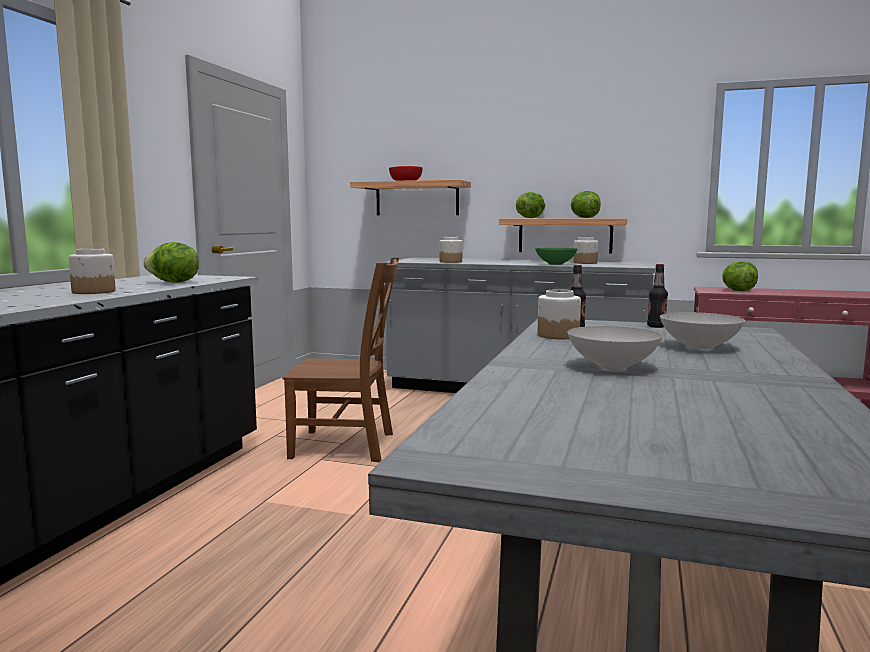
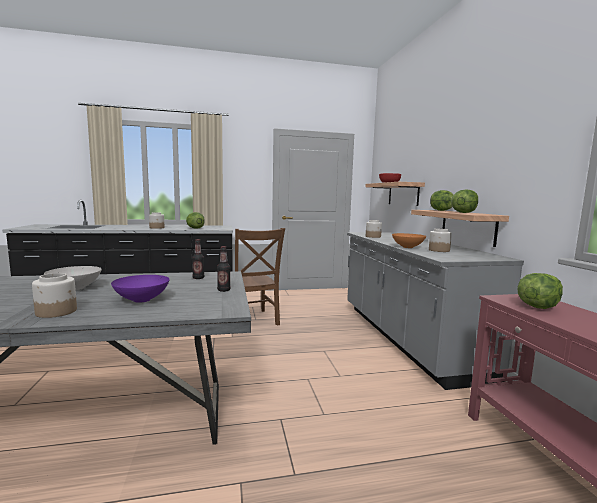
camera: 60 degrees right, 0 degrees up
green bowl [535,248,578,265] -> orange bowl [392,233,426,248]
jar [538,289,581,339] -> jar moved to [32,273,77,318]
white bowl [660,312,745,349] -> purple bowl [111,275,170,303]

